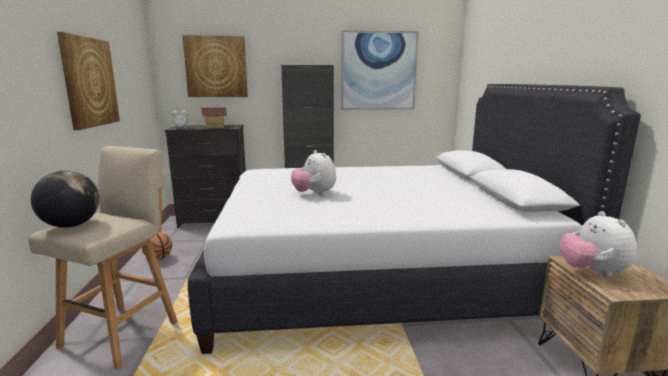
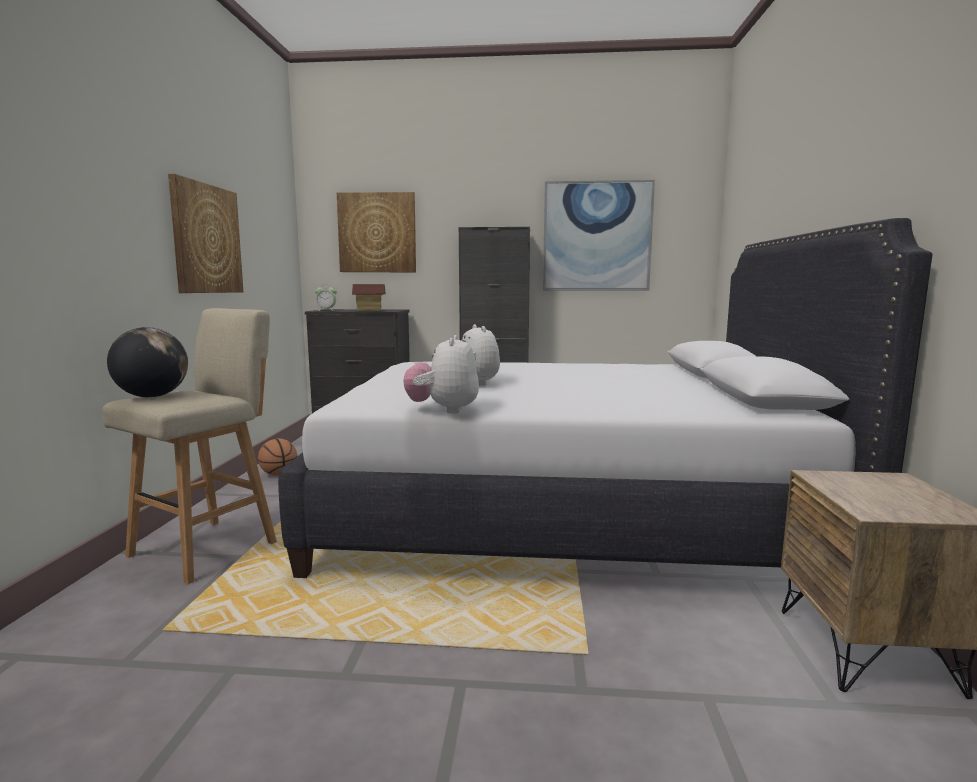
camera: 10 degrees right, 5 degrees down
plush toy [560,211,637,277] -> plush toy moved to [403,335,479,414]

